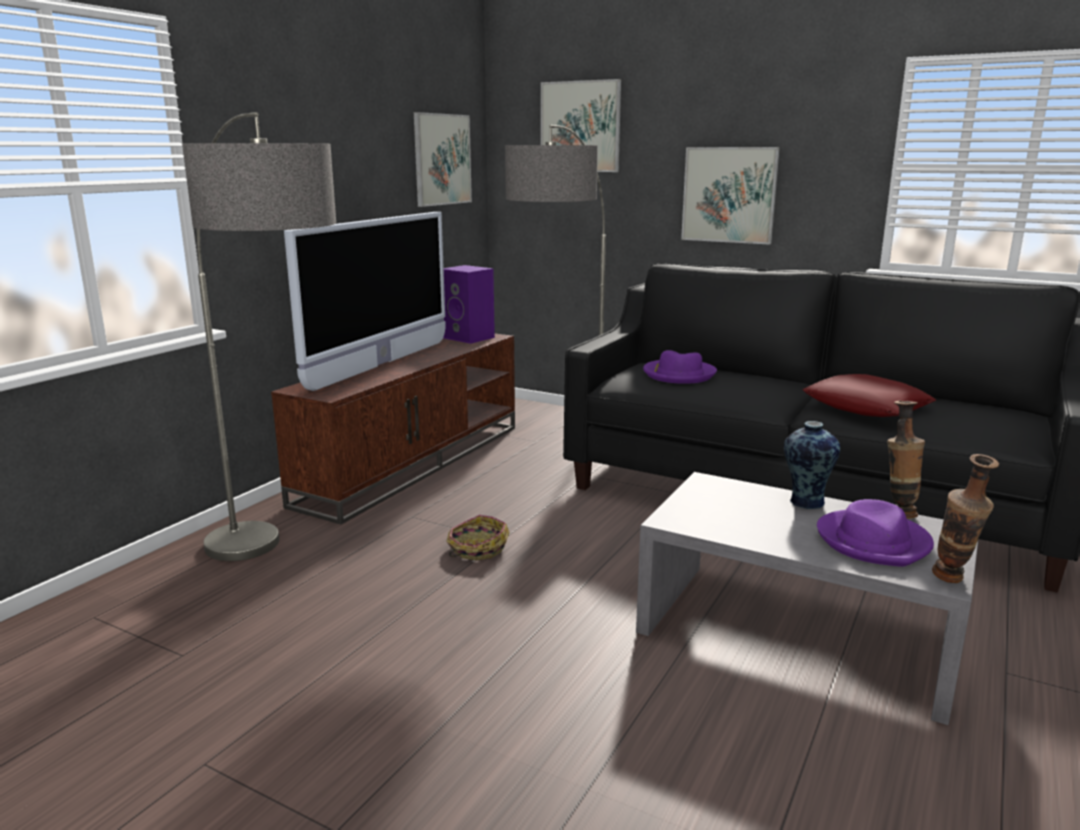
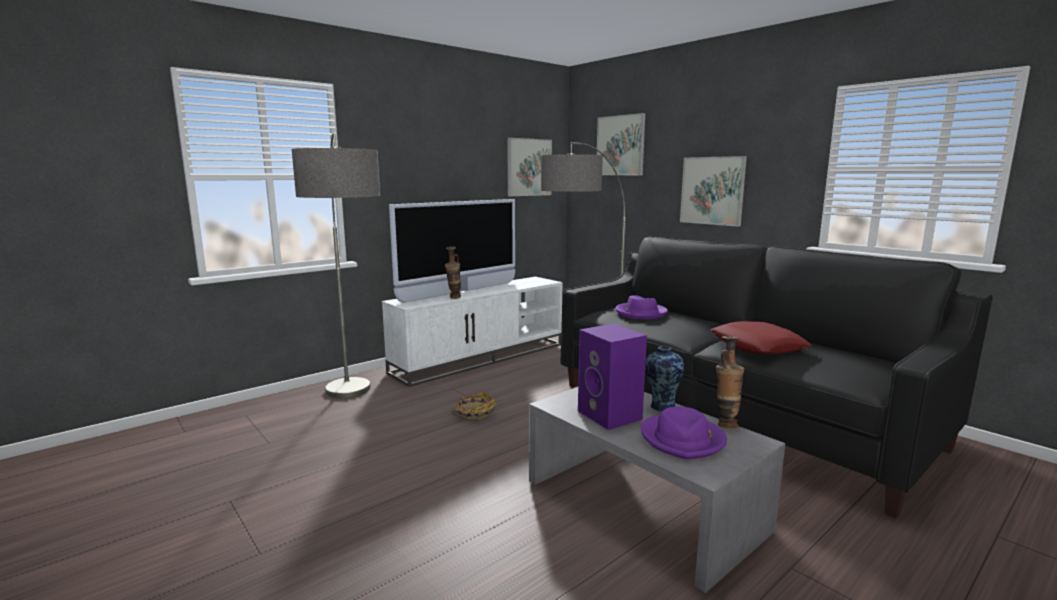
camera: 20 degrees right, 5 degrees down
brown tv stand [271,334,515,524] -> white tv stand [382,277,562,387]
purple speaker [443,265,495,344] -> purple speaker moved to [578,324,647,430]
vase [932,454,999,583] -> vase moved to [445,246,461,299]

